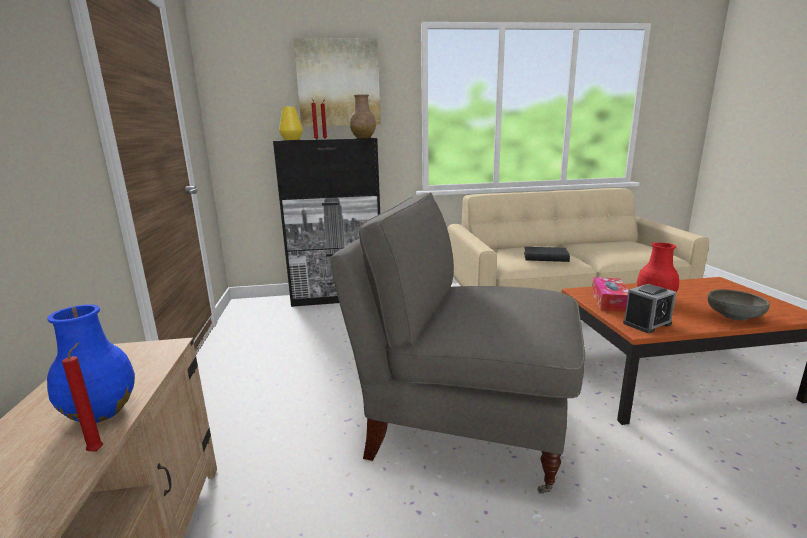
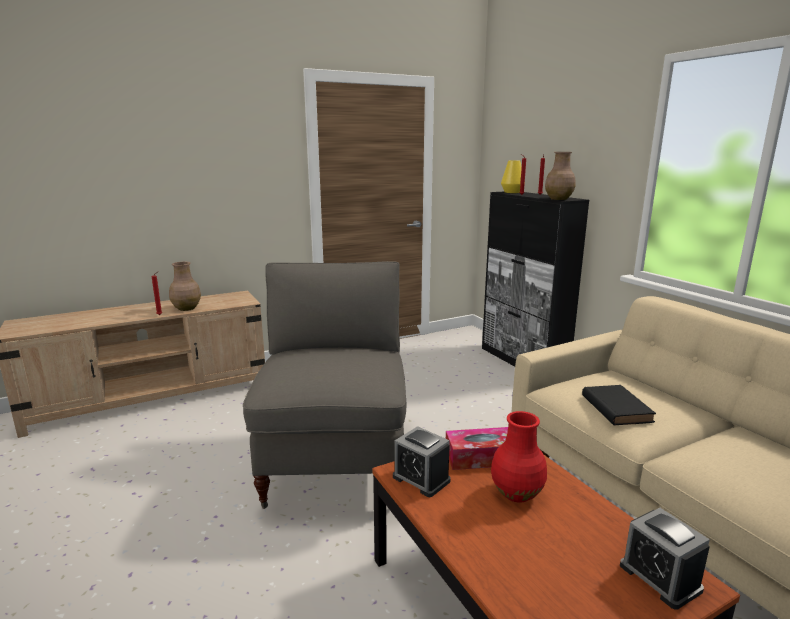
camera: 70 degrees right, 0 degrees up
blue vase [47,304,135,423] -> brown vase [169,262,201,311]
picture [293,38,381,127] -> none
grey bowl [708,289,770,321] -> none
none -> alarm clock [620,508,710,610]

